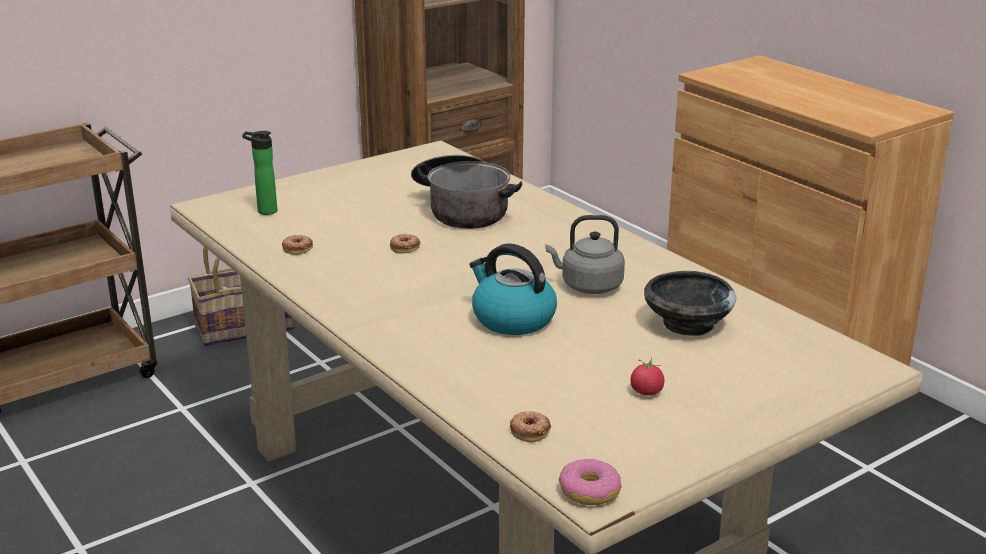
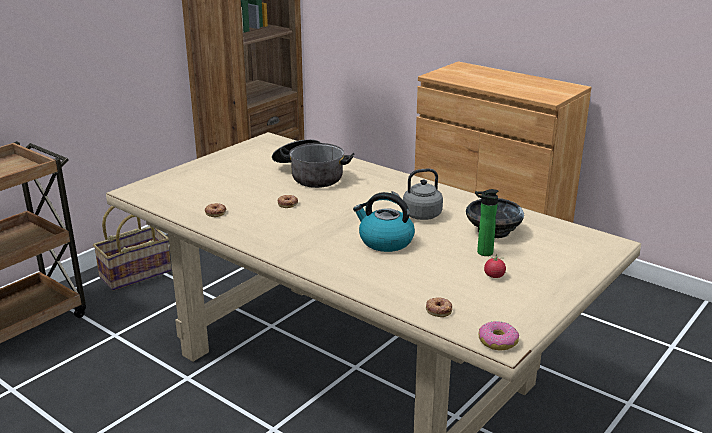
camera: 15 degrees left, 0 degrees up
bottle [242,131,277,215] -> bottle moved to [475,189,499,256]

